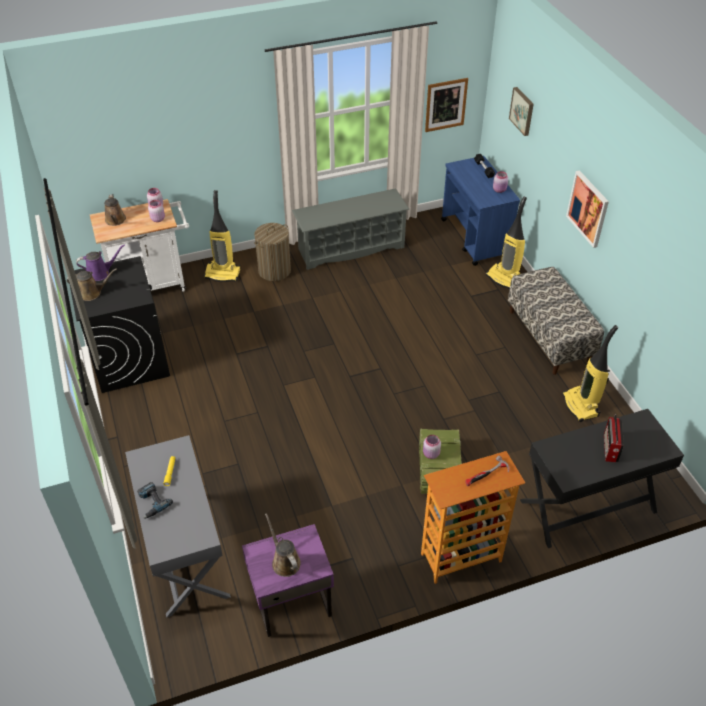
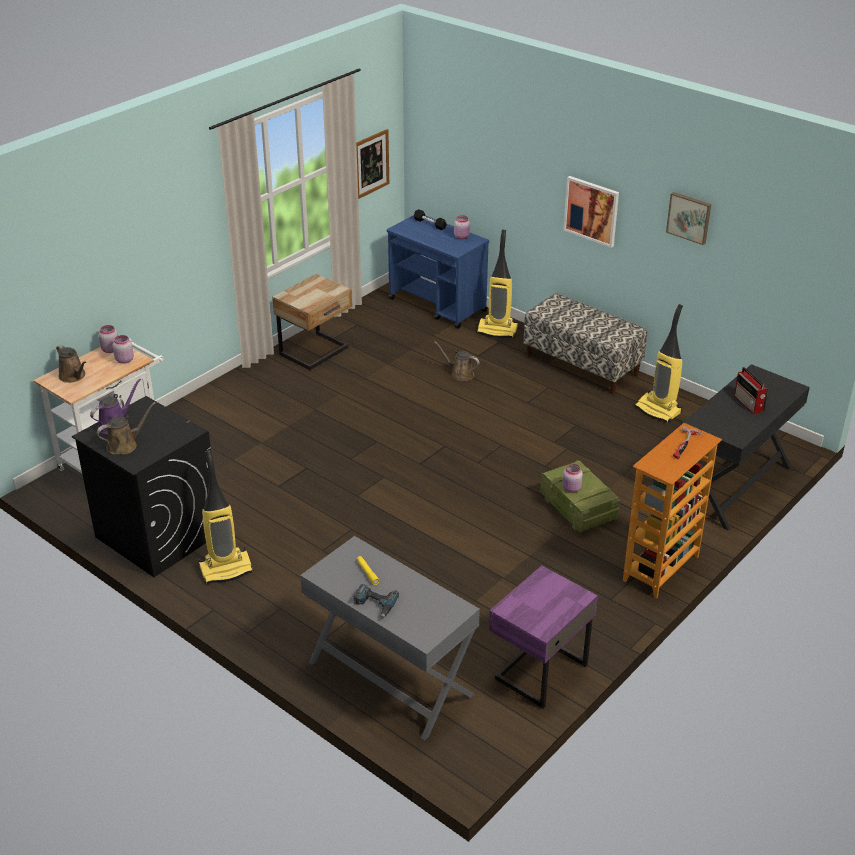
camera: 30 degrees left, 10 degrees down
vacuum cleaner [204,190,241,282] -> vacuum cleaner moved to [198,450,254,584]
laundry basket [254,223,291,281] -> none
brown watering can [265,513,301,577] -> brown watering can moved to [434,341,479,381]
grey shoe rack [292,188,409,270] -> beige nightstand [272,274,352,370]
picture [509,87,534,136] -> picture moved to [666,192,711,245]

